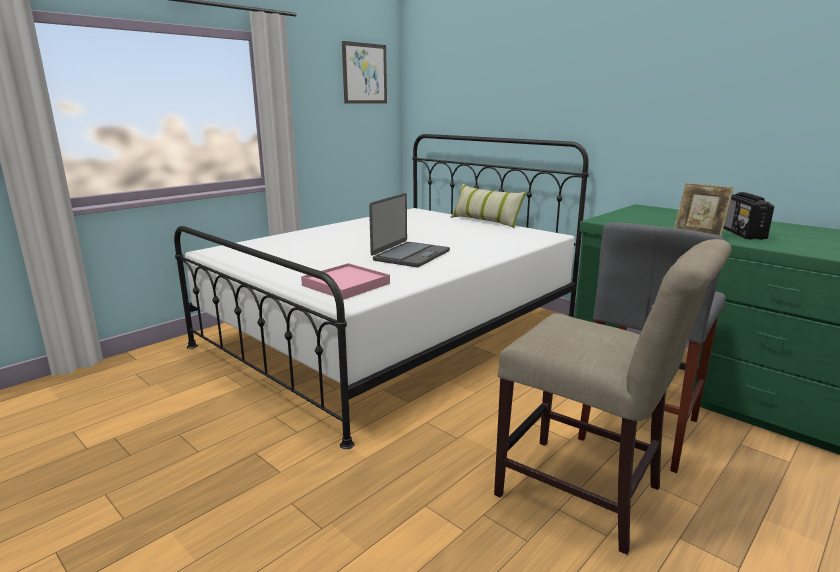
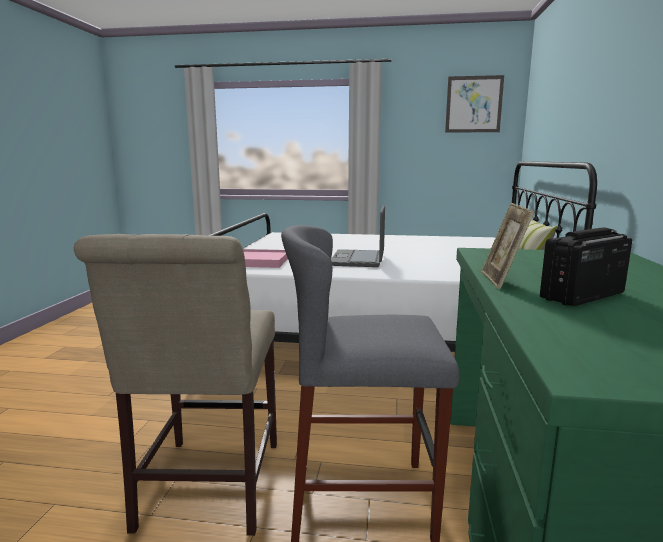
camera: 55 degrees right, 5 degrees down
laptop [369,193,450,267] -> laptop turned 105 degrees clockwise [331,205,385,267]

